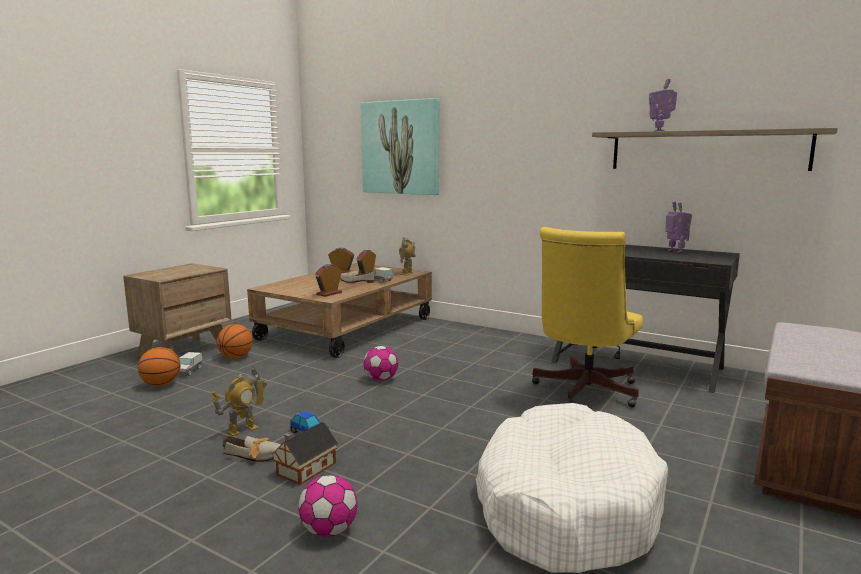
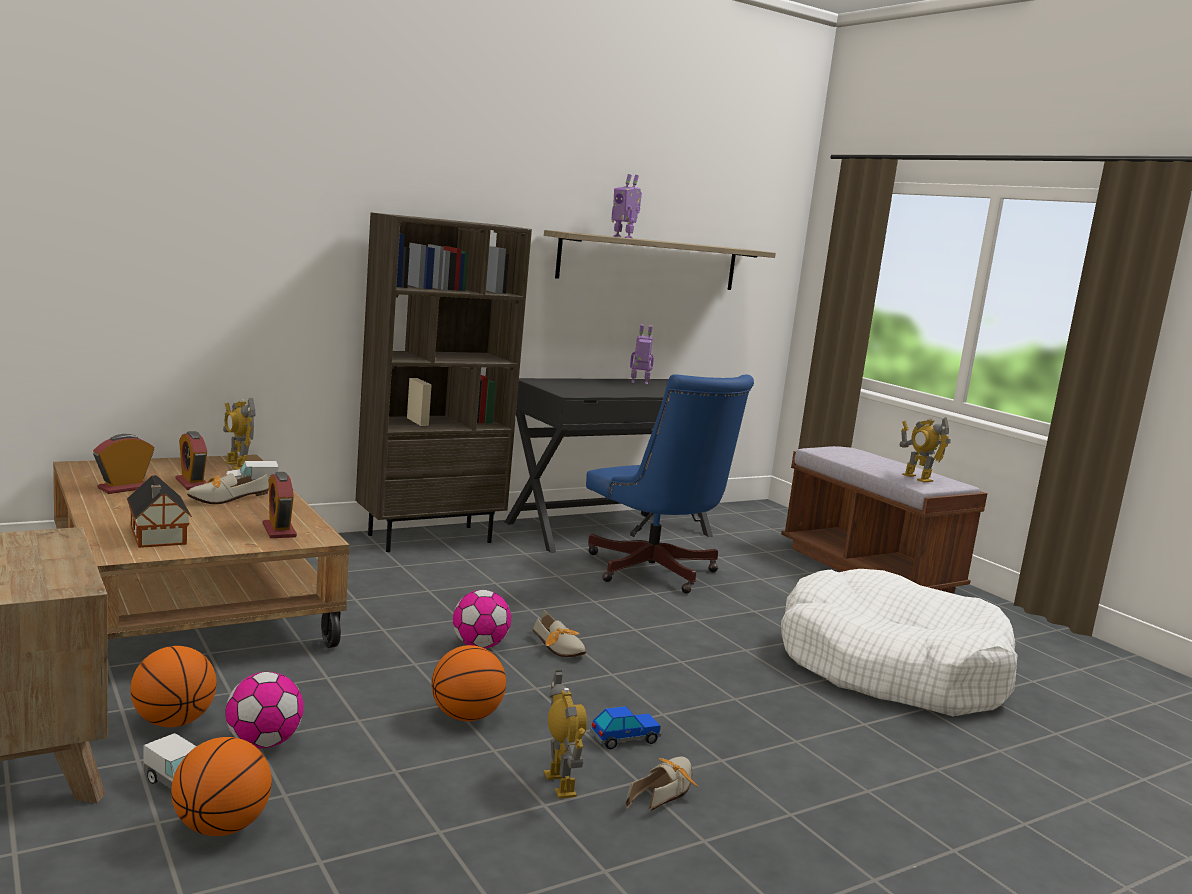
camera: 65 degrees left, 0 degrees up
toy house [272,422,338,485] -> toy house moved to [127,475,192,548]
football [298,475,358,537] -> football moved to [226,672,304,748]
picture [361,98,439,195] -> none
yellow office chair [532,227,643,408] -> blue office chair [586,374,754,594]
none -> brown bookcase [355,213,532,552]
none -> basketball [432,645,506,721]
none -> shoe [532,609,586,657]
none -> toy robot [900,417,951,482]

